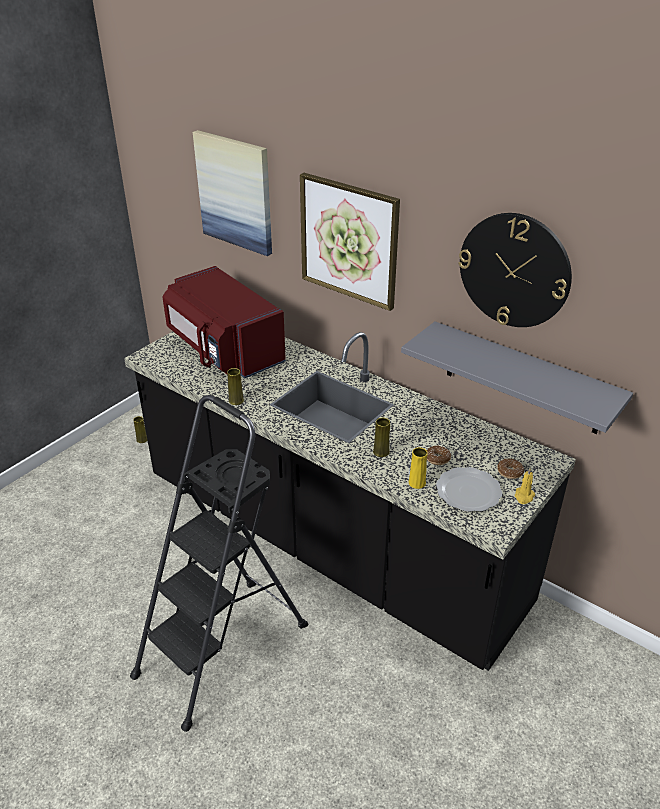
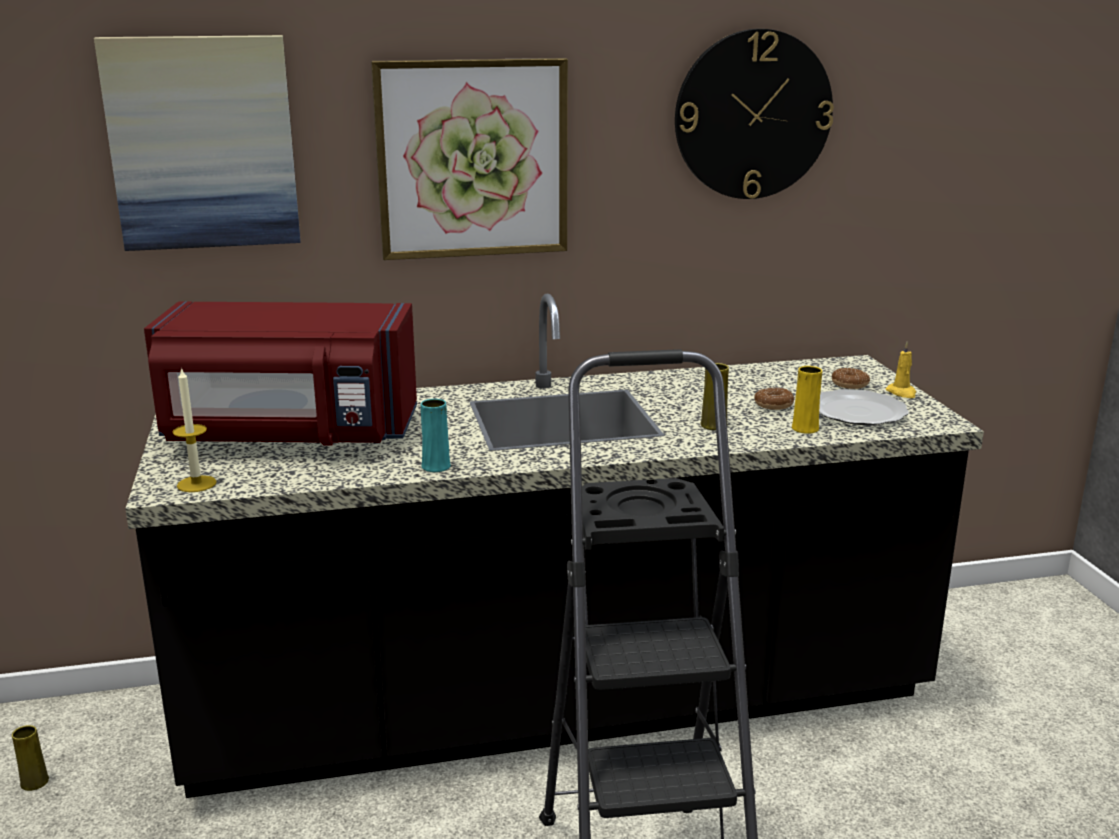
camera: 50 degrees left, 15 degrees down
yellow vase [227,368,244,405] -> turquoise vase [421,399,451,472]
grey shelf [401,321,633,434] -> none
none -> candle [172,367,217,492]

